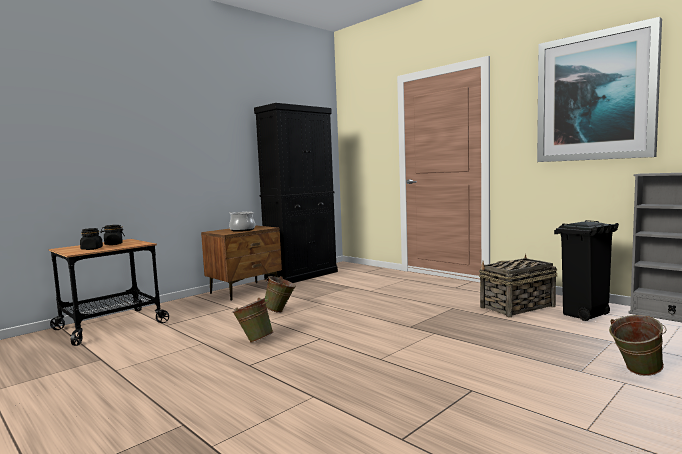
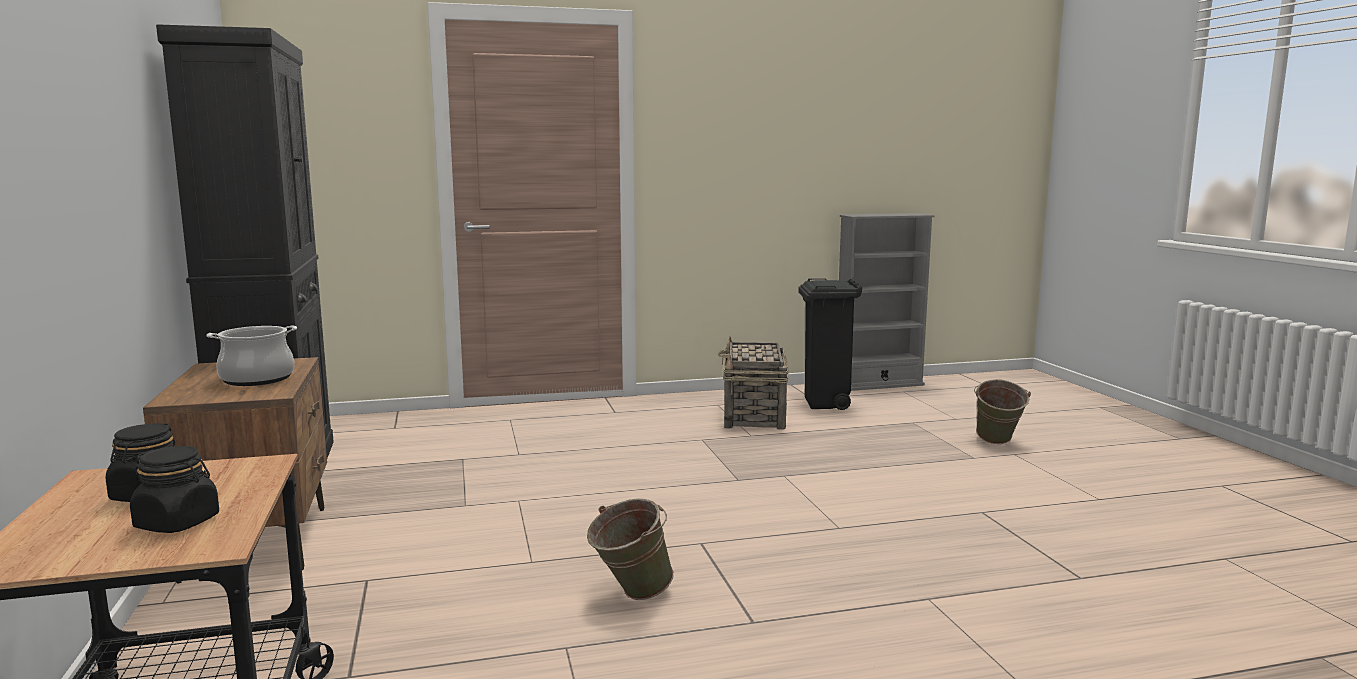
camera: 60 degrees left, 5 degrees up
green bucket [265,276,296,313] -> none
picture [537,17,662,162] -> none

